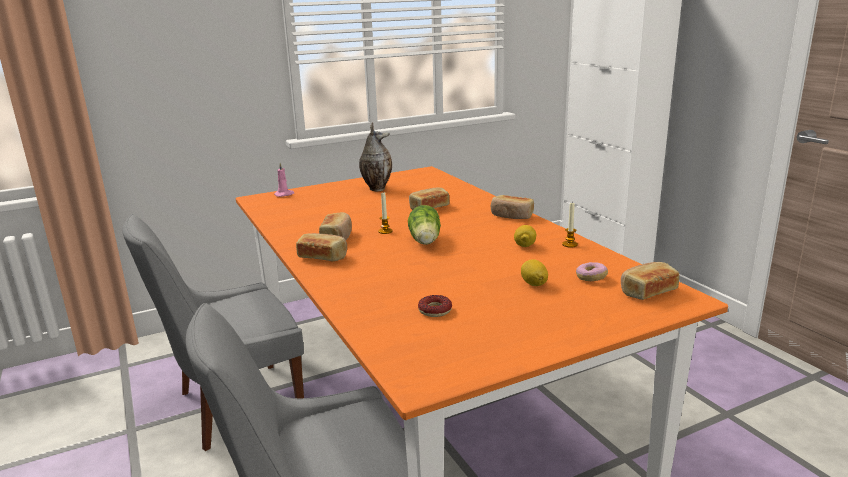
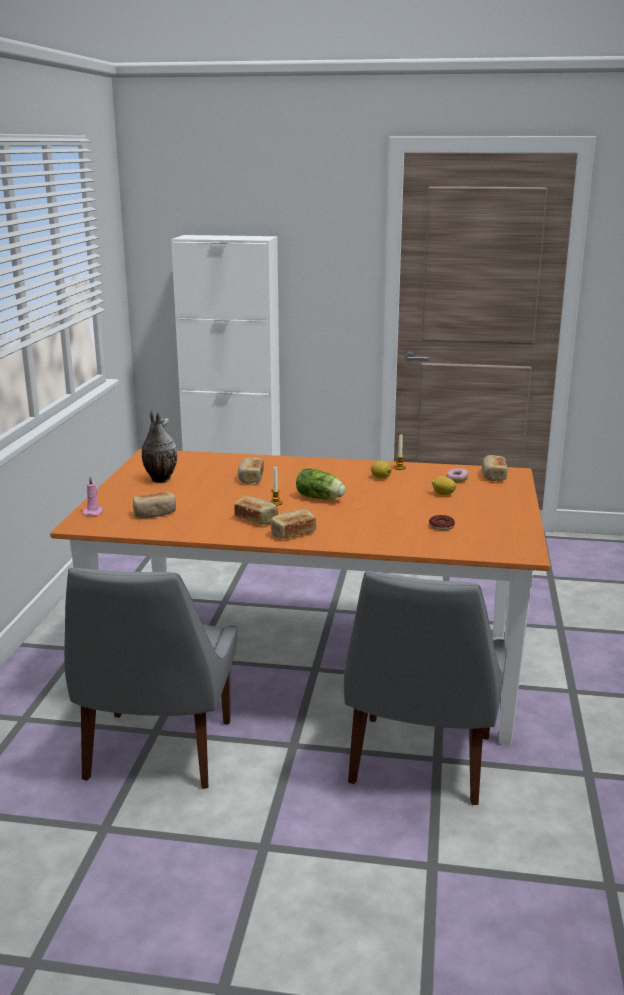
camera: 55 degrees left, 0 degrees up
bread [491,195,534,219] -> bread moved to [133,492,176,518]

